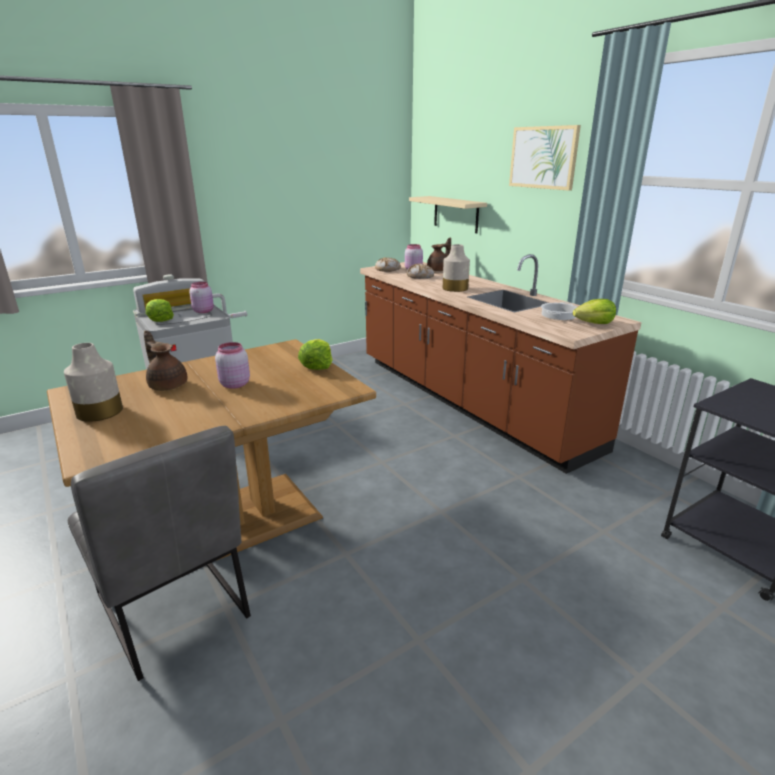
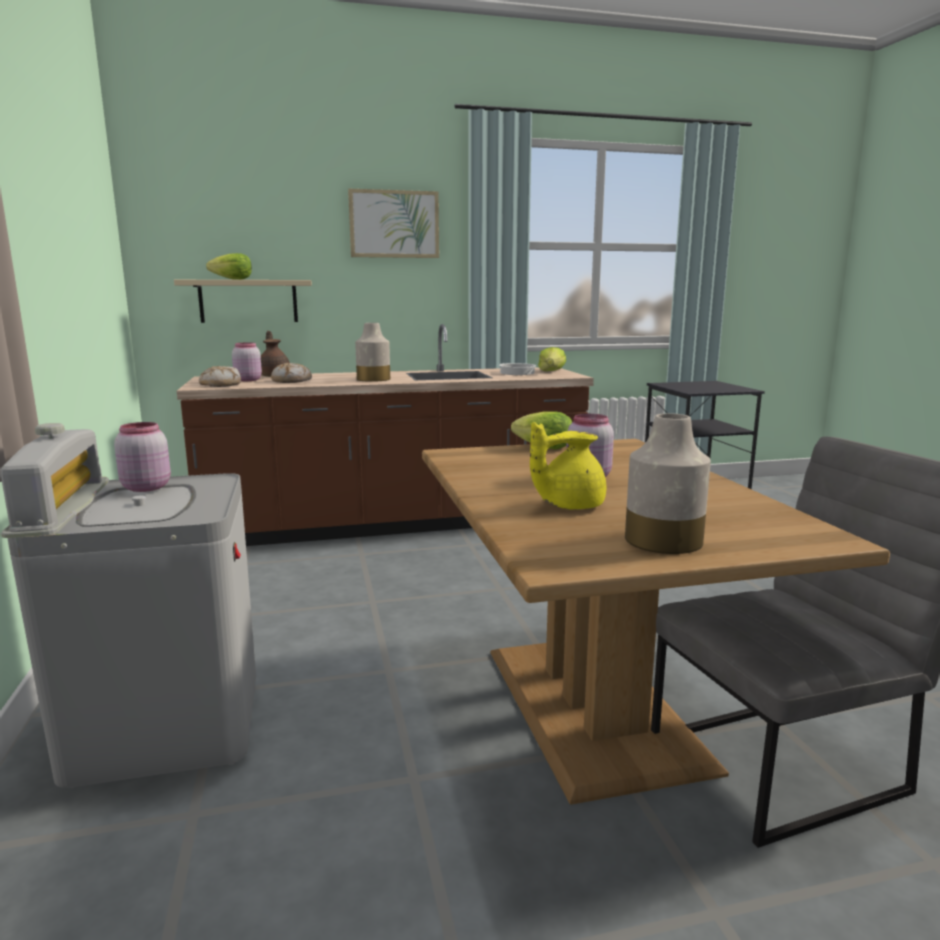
camera: 70 degrees left, 10 degrees down
brown teapot [144,331,188,391] -> yellow teapot [530,422,606,510]
lettuce [146,299,174,322] -> lettuce moved to [206,253,252,280]

